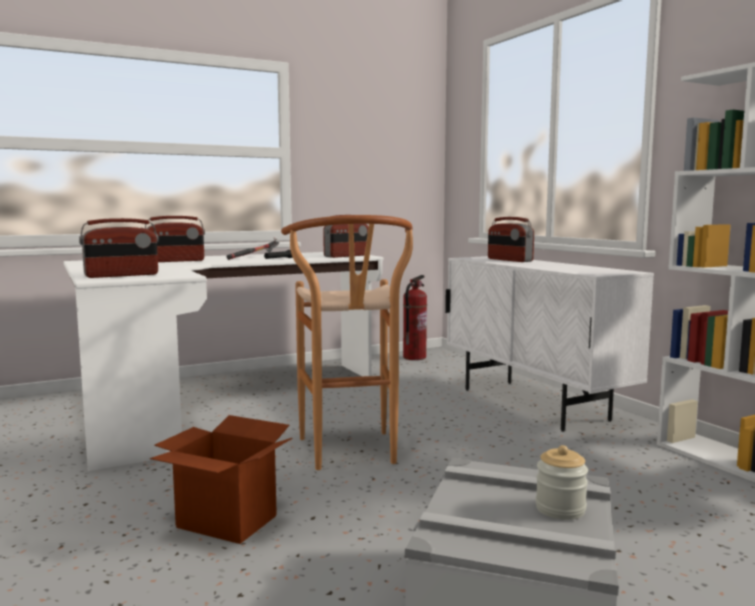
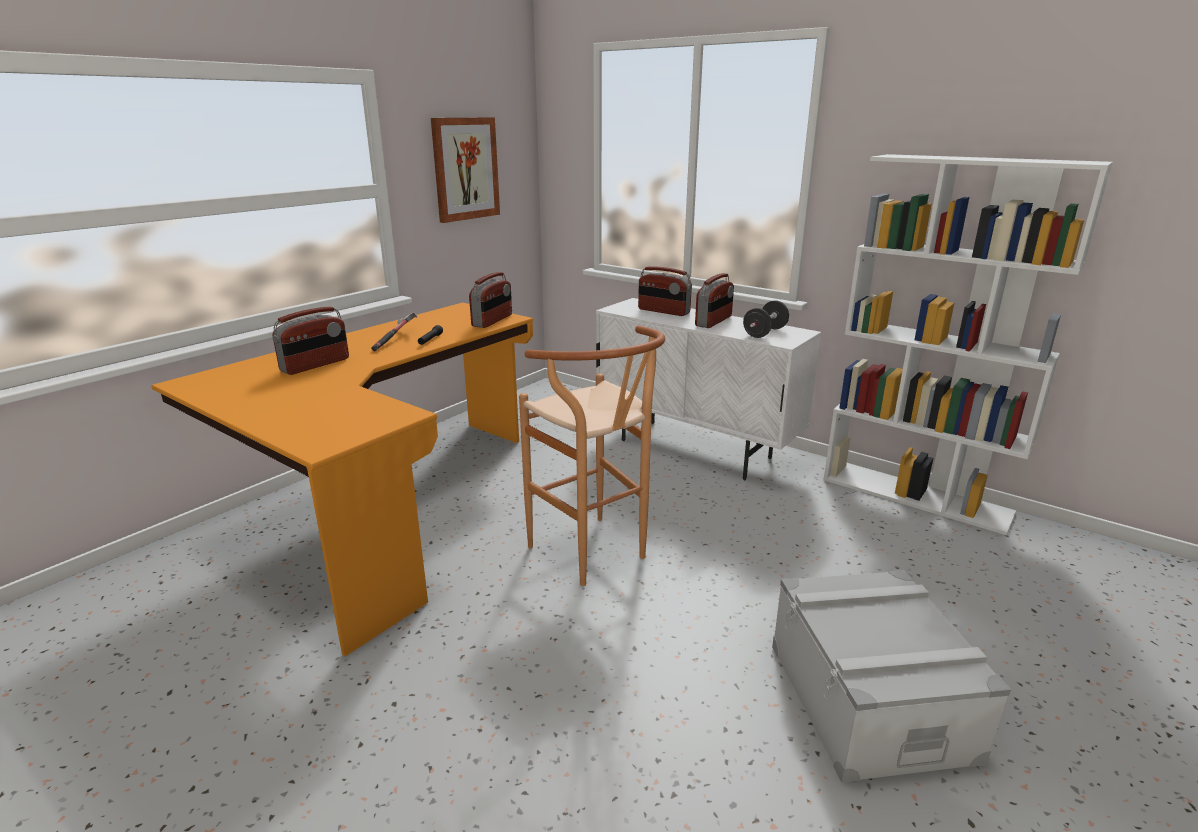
camera: 25 degrees left, 15 degrees up
white desk [64,252,384,471] -> orange desk [151,303,533,656]
radio [79,218,159,278] -> radio moved to [695,273,734,328]
cardboard box [150,415,292,544] -> none
fire extinguisher [403,275,427,360] -> none
jar [536,445,588,520] -> none
none -> picture [431,117,500,223]
none -> black dumbbell [743,300,789,338]

